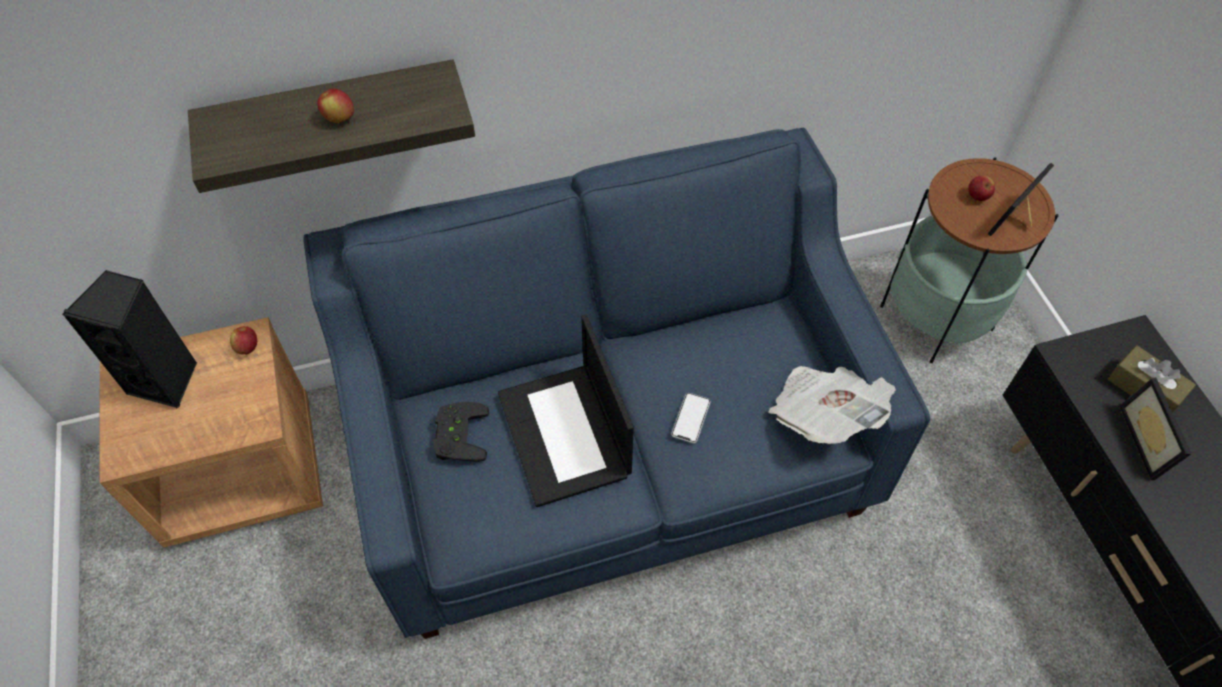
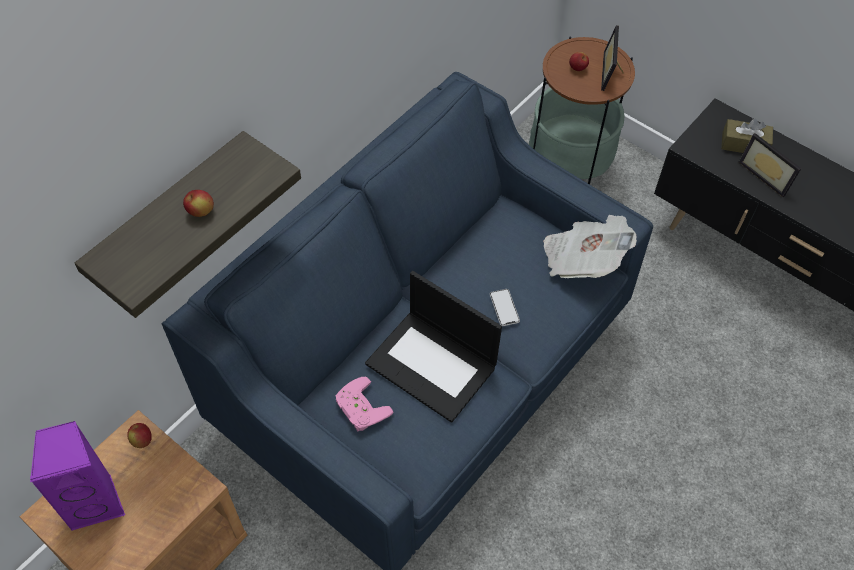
camera: 35 degrees left, 0 degrees up
black speaker [62,270,197,409] -> purple speaker [30,421,125,531]
black game controller [434,402,489,462] -> pink game controller [335,377,393,431]

